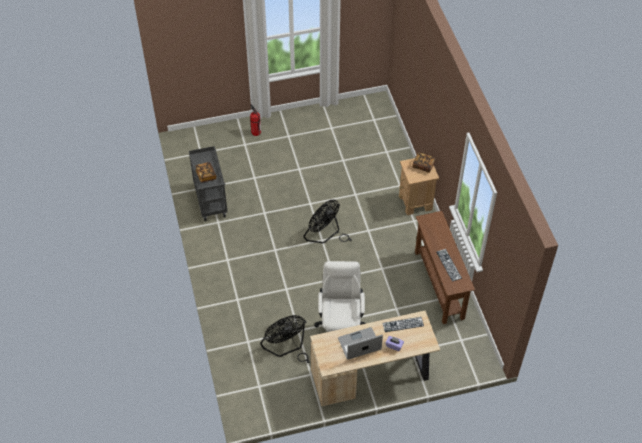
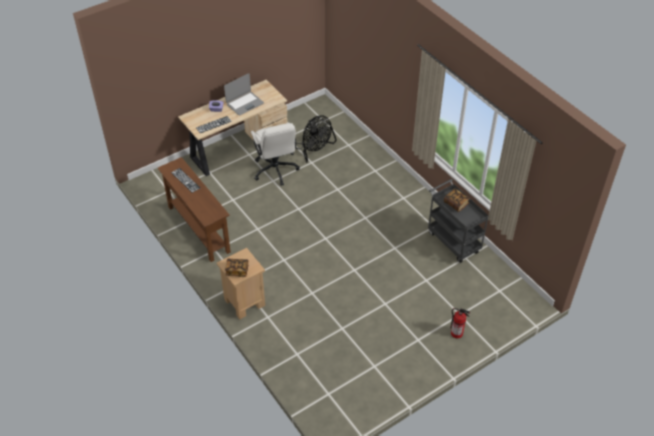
camera: 160 degrees right, 5 degrees down
black fan [304,200,352,243] -> none

